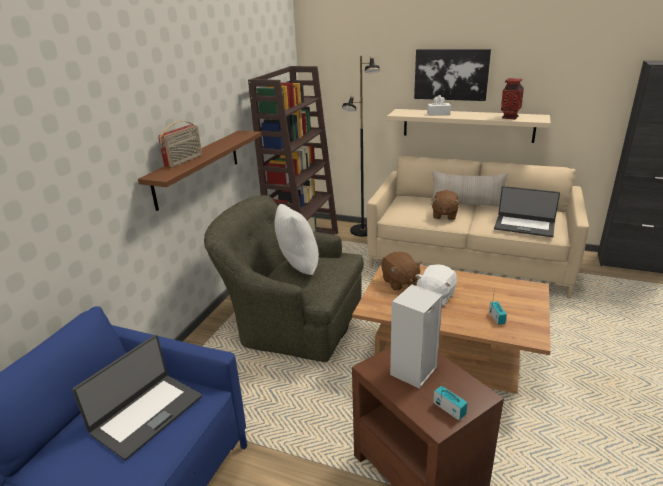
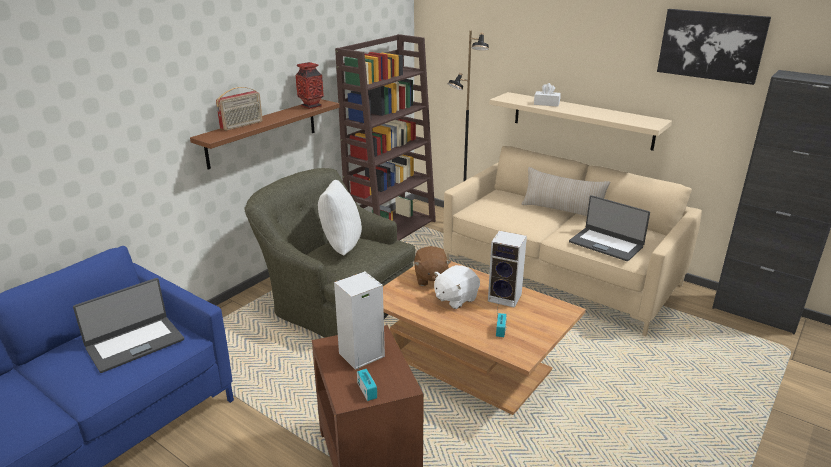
camera: 15 degrees right, 0 degrees up
picture [414,49,491,101] -> picture moved to [657,9,771,85]
brown plush toy [431,190,460,220] -> none
vase [501,78,524,119] -> vase moved to [296,62,324,109]
none -> speaker [488,231,527,308]

